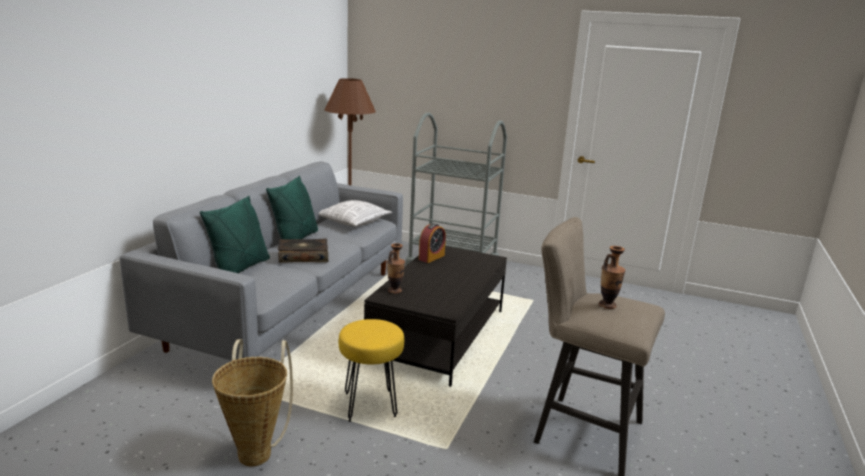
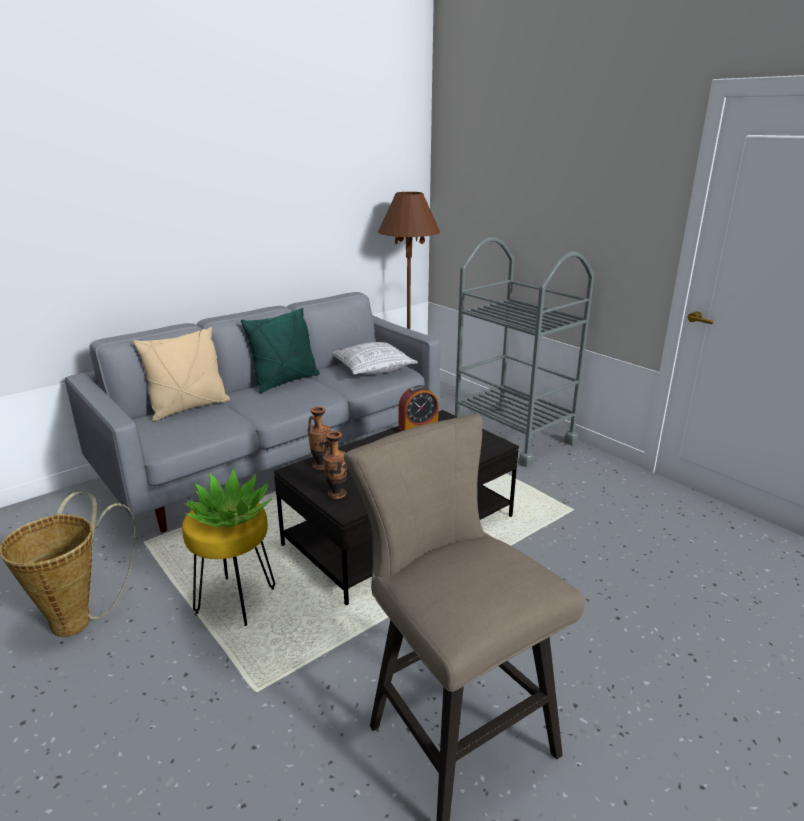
camera: 30 degrees right, 5 degrees up
green pillow [200,196,270,273] -> beige pillow [133,327,230,422]
book [278,238,328,263] -> none
vase [599,246,625,309] -> vase moved to [323,431,347,499]
none -> potted plant [184,468,272,527]

